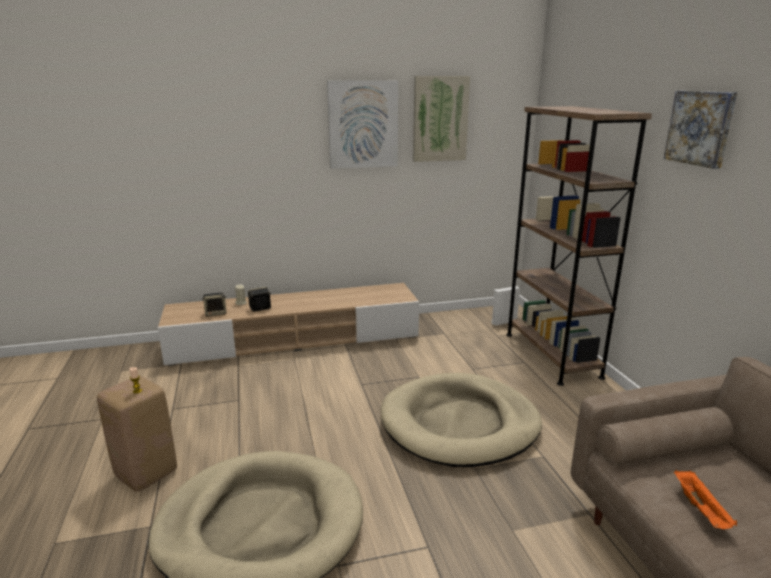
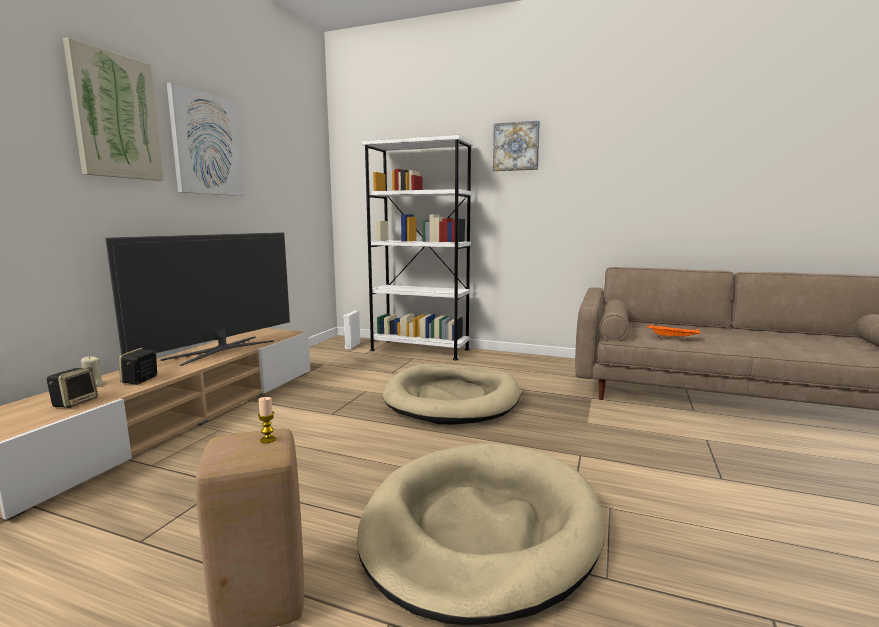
camera: 55 degrees left, 10 degrees down
picture [413,76,470,162] -> picture moved to [63,37,164,181]
brown bookcase [506,106,652,386] -> white bookcase [362,134,474,360]
none -> television [105,232,290,366]

